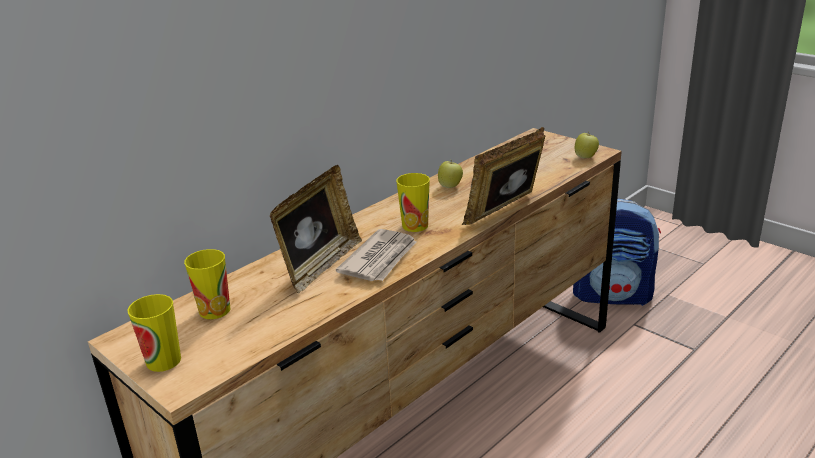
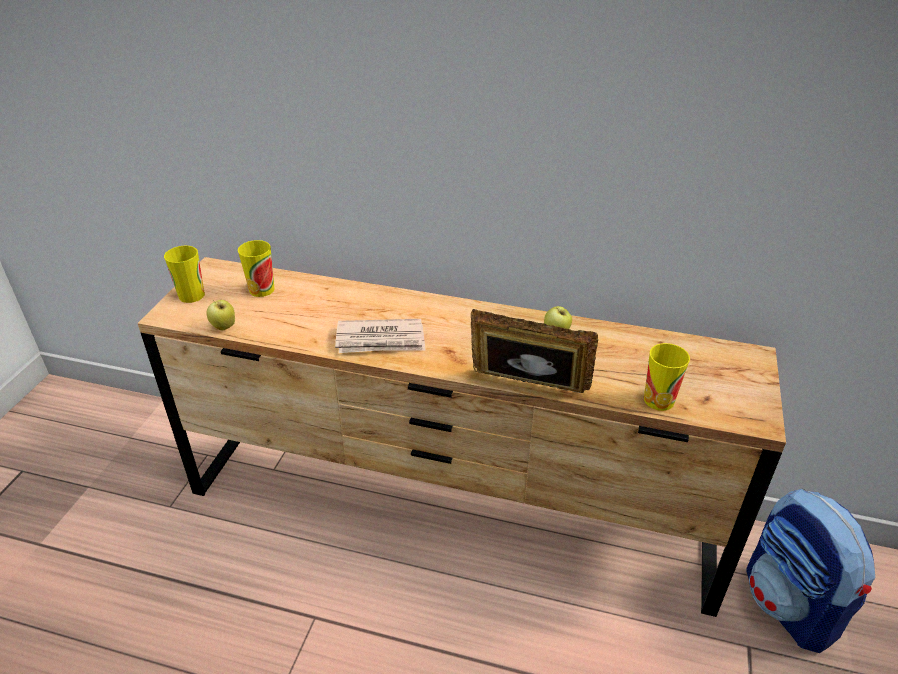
camera: 60 degrees right, 10 degrees up
picture frame [270,165,362,293] -> none
cup [396,173,430,232] -> cup moved to [644,343,690,411]
apple [575,132,599,158] -> apple moved to [207,300,235,330]

